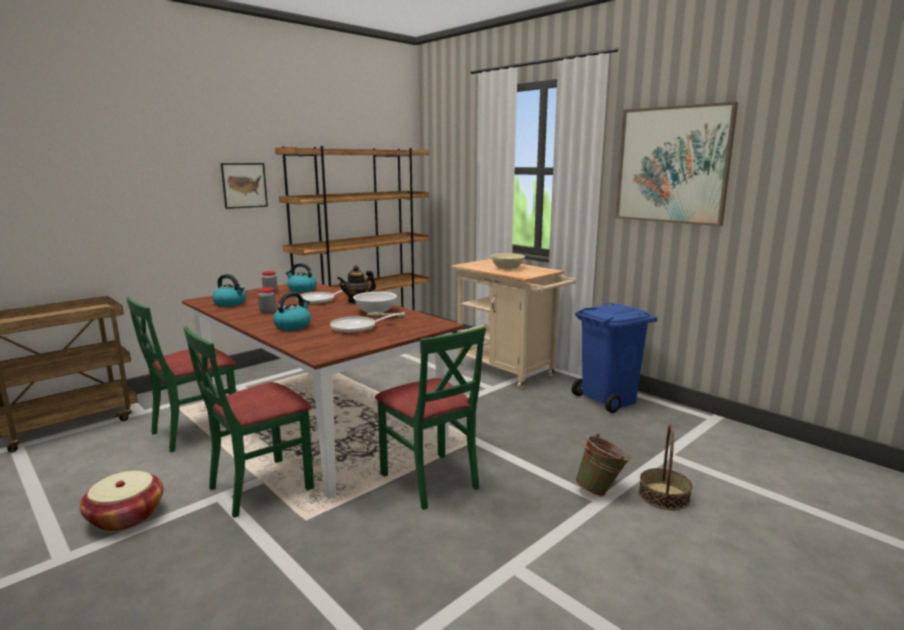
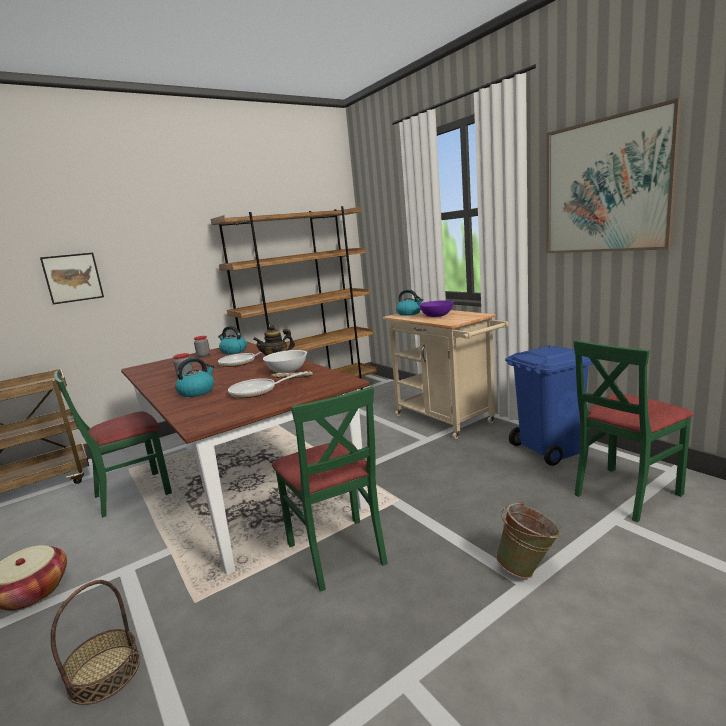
camera: 10 degrees right, 0 degrees up
green chair [183,326,314,518] -> green chair moved to [573,340,694,522]
kettle [212,274,246,307] -> kettle moved to [396,290,423,316]
picture [221,163,268,209] -> picture moved to [40,253,104,304]
beige bowl [491,253,525,269] -> purple bowl [419,300,454,317]
basket [639,424,692,510] -> basket moved to [51,580,140,705]

